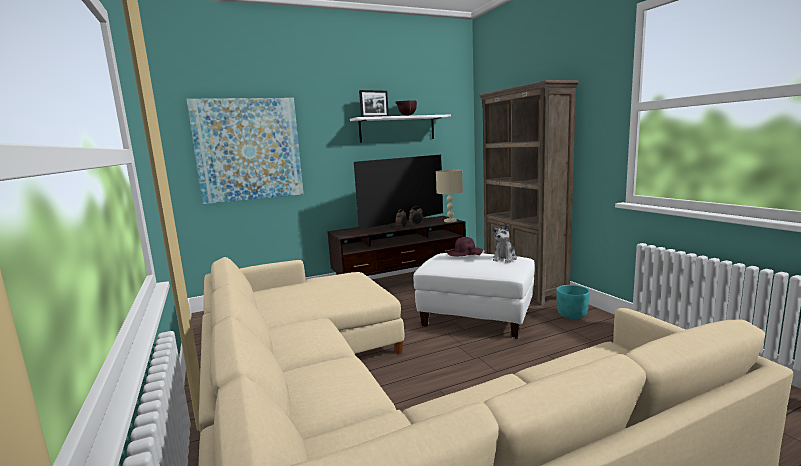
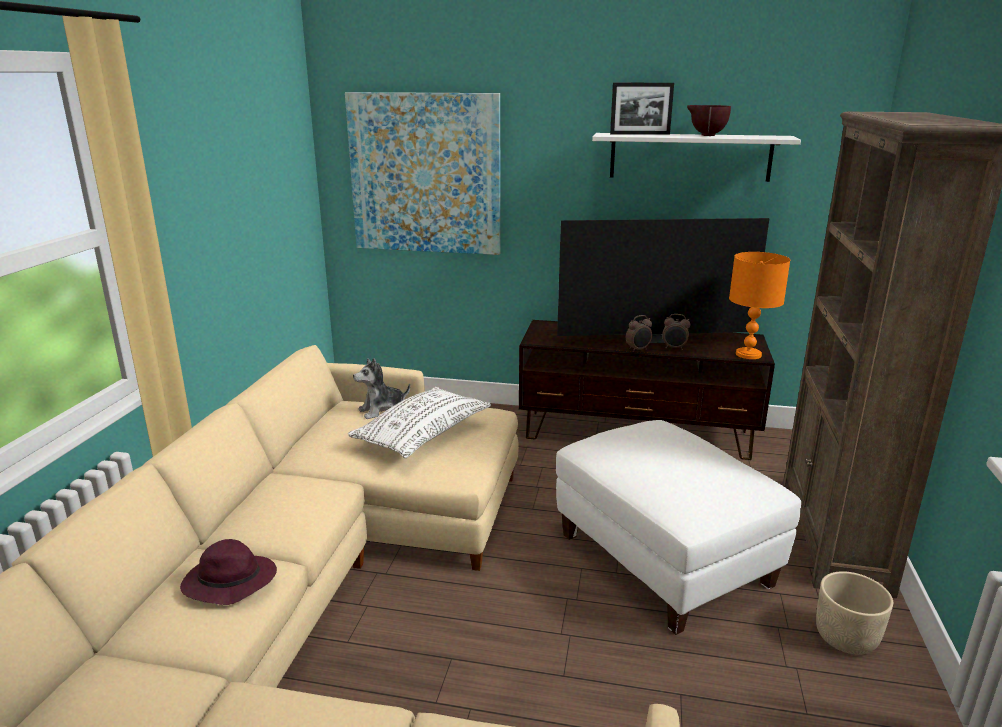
camera: 35 degrees right, 10 degrees up
beige table lamp [436,170,463,223] -> orange table lamp [729,252,790,359]
purple hat [447,237,483,257] -> purple hat moved to [180,539,277,605]
plush toy [491,223,517,263] -> plush toy moved to [353,358,410,419]
turquoise planter [556,285,590,319] -> beige planter [816,571,893,655]
none -> white pillow [348,387,491,458]

